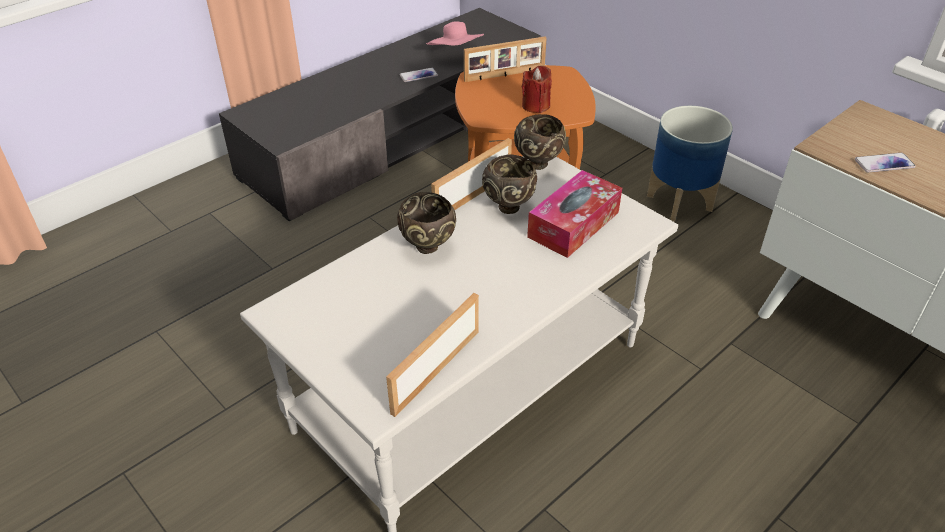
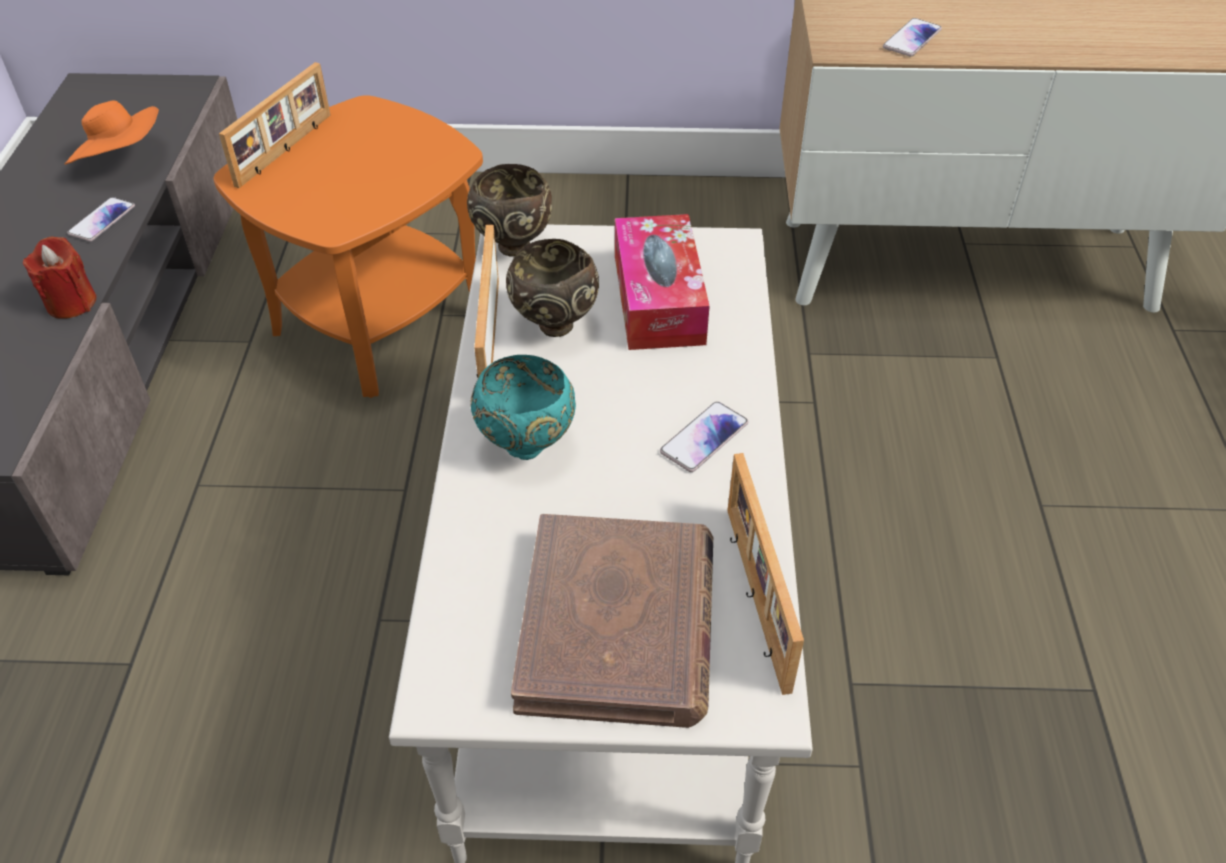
camera: 45 degrees left, 5 degrees up
brown bowl [397,192,456,254] -> turquoise bowl [470,355,576,460]
pink hat [426,21,484,45] -> orange hat [65,100,159,165]
red candle [522,65,552,113] -> red candle moved to [23,236,97,319]
planter [647,106,733,222] -> none
none -> brown book [511,514,713,728]
none -> phone [660,401,749,472]

